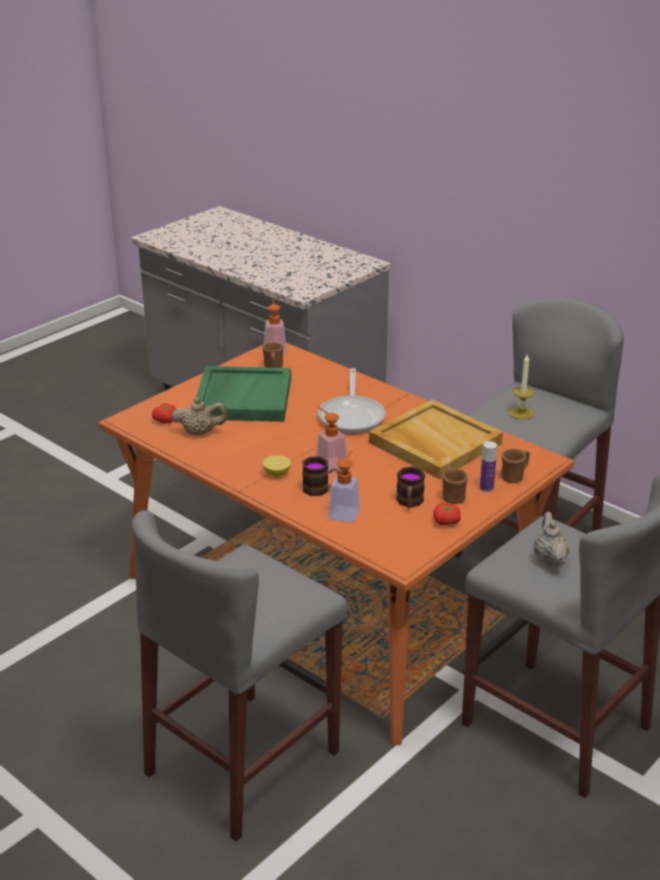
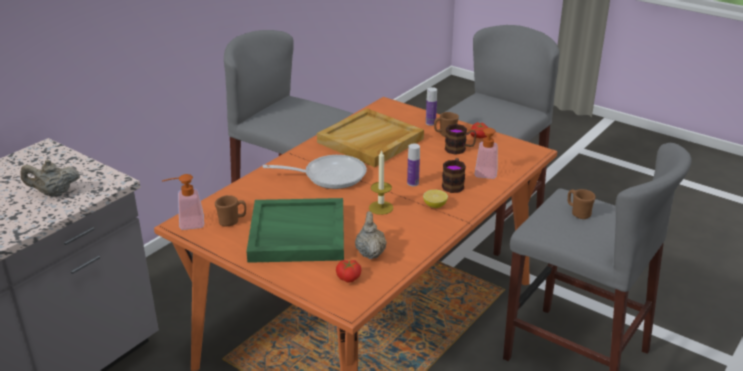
camera: 95 degrees left, 0 degrees up
soap dispenser [316,407,347,474] -> bottle [407,144,420,186]
brown mug [501,449,530,483] -> brown mug moved to [568,189,596,219]
candle [509,354,534,420] -> candle moved to [369,149,393,215]
beige teapot [533,512,570,566] -> beige teapot moved to [21,160,80,196]

